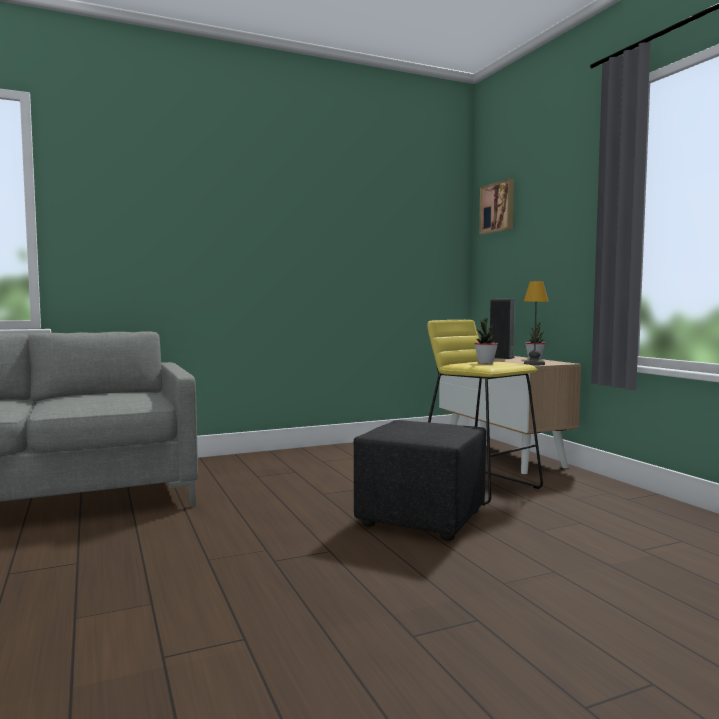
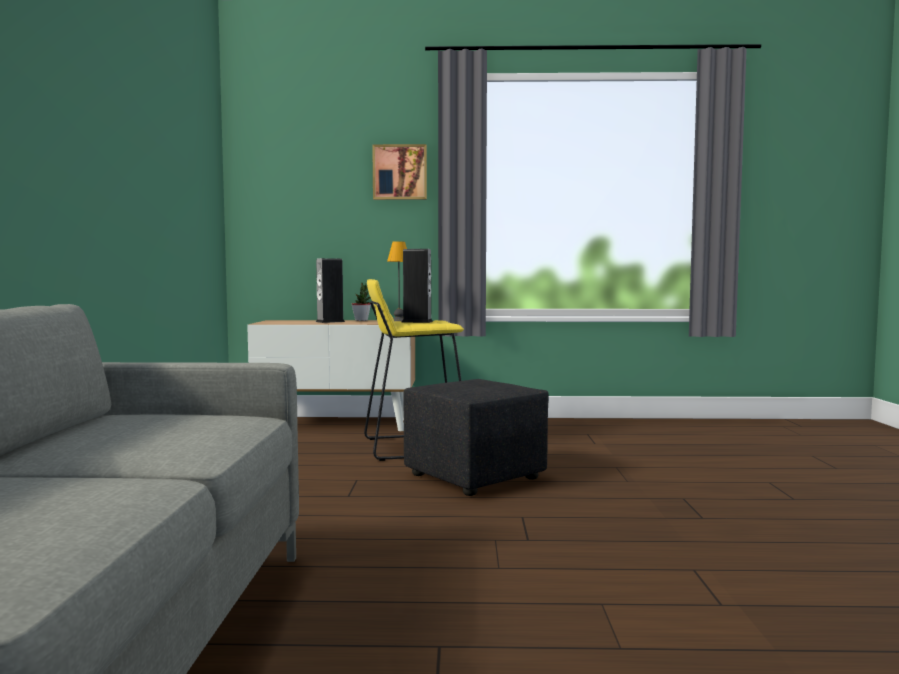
camera: 65 degrees left, 0 degrees up
potted plant [474,318,498,364] -> speaker [402,249,433,323]
picture [479,179,514,234] -> picture moved to [372,144,427,200]

